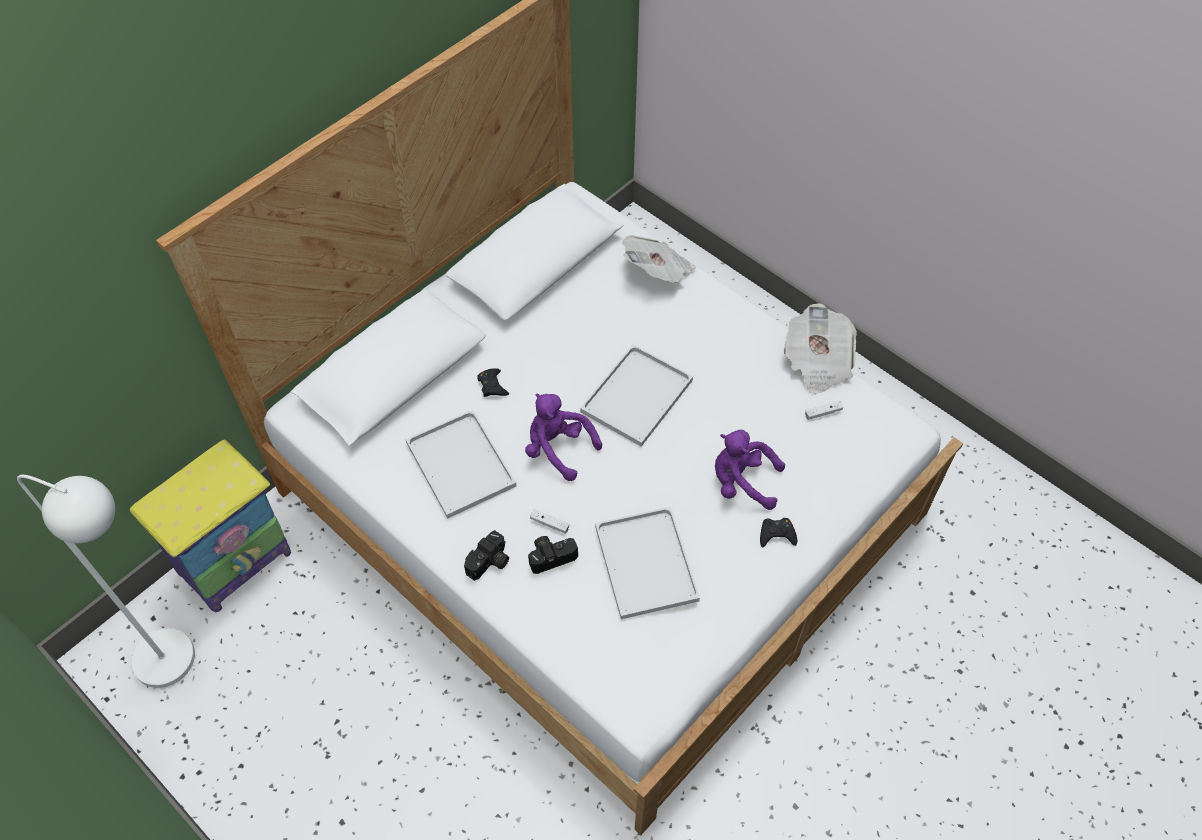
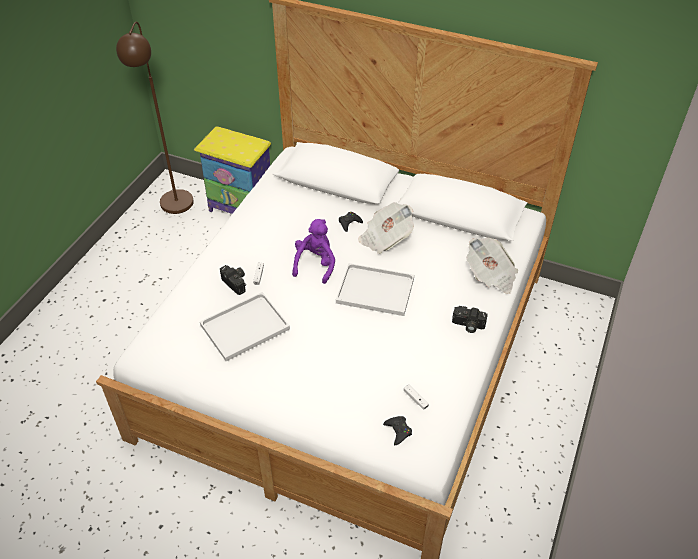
camera: 70 degrees right, 10 degrees down
white floor lamp [17,475,195,688] -> brown floor lamp [116,22,194,214]
white tray [405,410,516,519] -> none
camera [464,530,509,581] -> camera moved to [452,306,488,333]
purple plush toy [715,430,785,510] -> none
black game controller [760,518,797,547] -> black game controller moved to [383,416,412,445]
newspaper [784,303,857,395] -> newspaper moved to [358,202,414,254]

